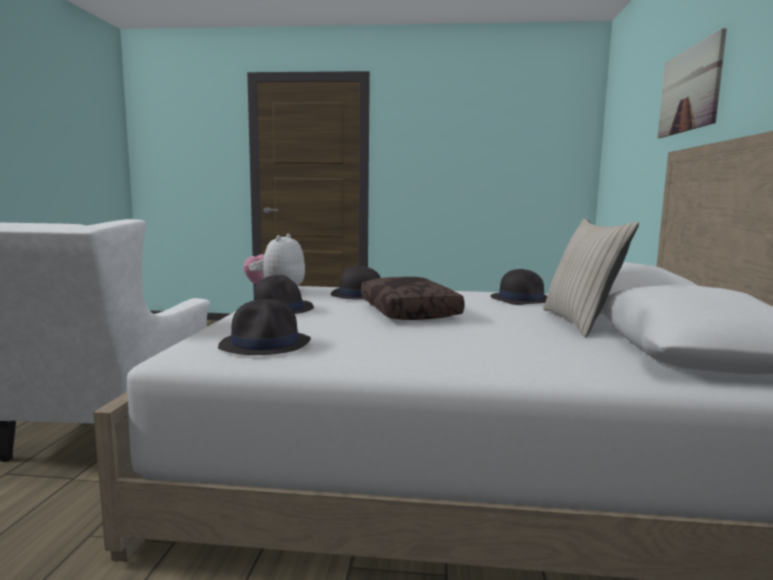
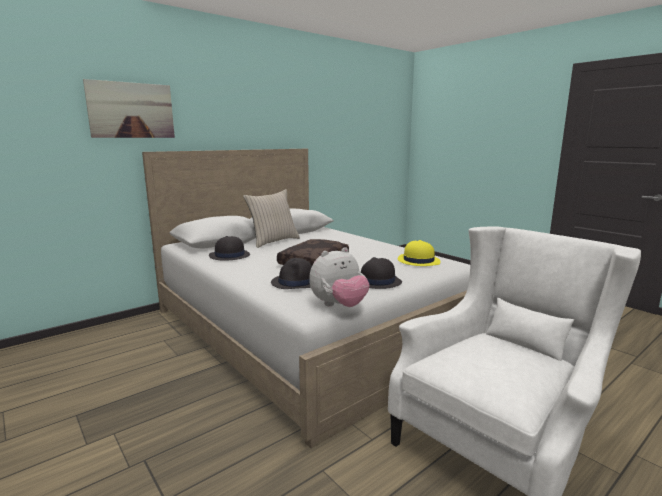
camera: 135 degrees left, 5 degrees up
black hat [218,299,311,355] -> yellow hat [398,240,441,266]

